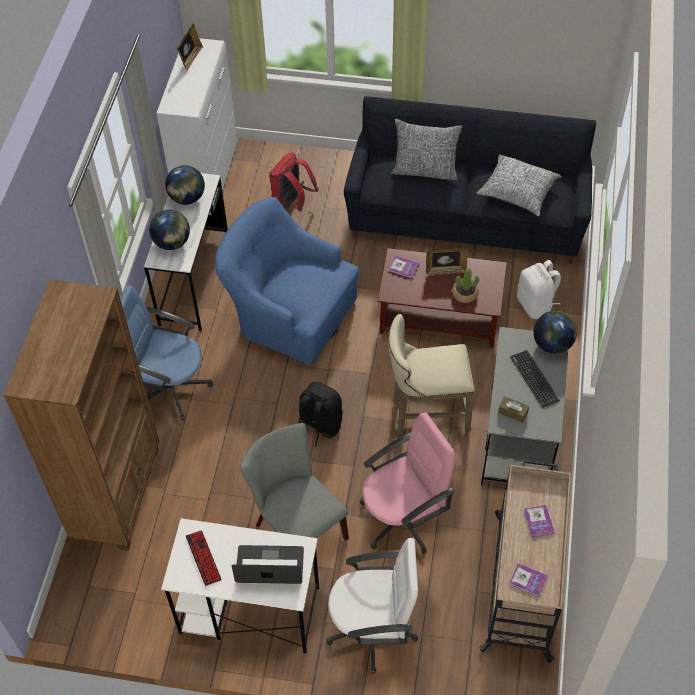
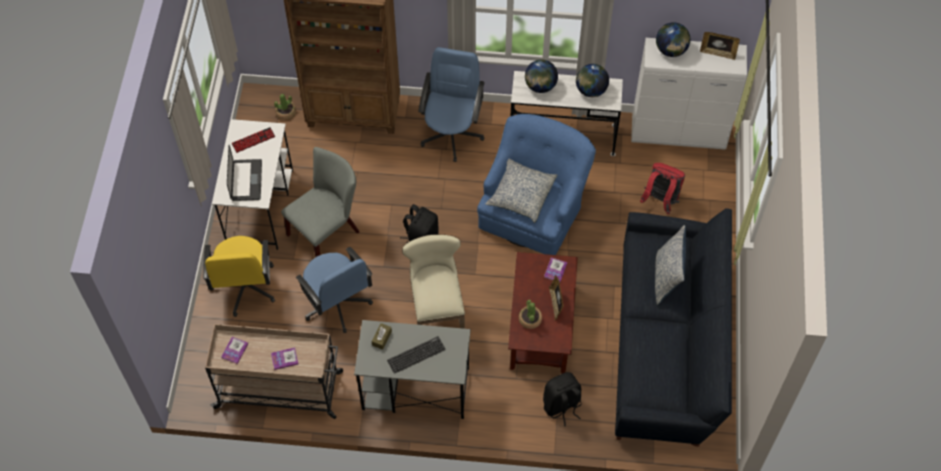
camera: 85 degrees right, 5 degrees up
white office chair [326,538,418,674] -> yellow office chair [203,236,275,317]
pink office chair [360,412,455,554] -> blue office chair [296,247,373,333]
pillow [477,154,562,217] -> pillow moved to [485,158,557,223]
white backpack [517,260,561,319] -> black backpack [543,372,581,426]
globe [533,311,577,354] -> globe moved to [656,22,690,57]
none -> potted plant [274,94,296,120]

